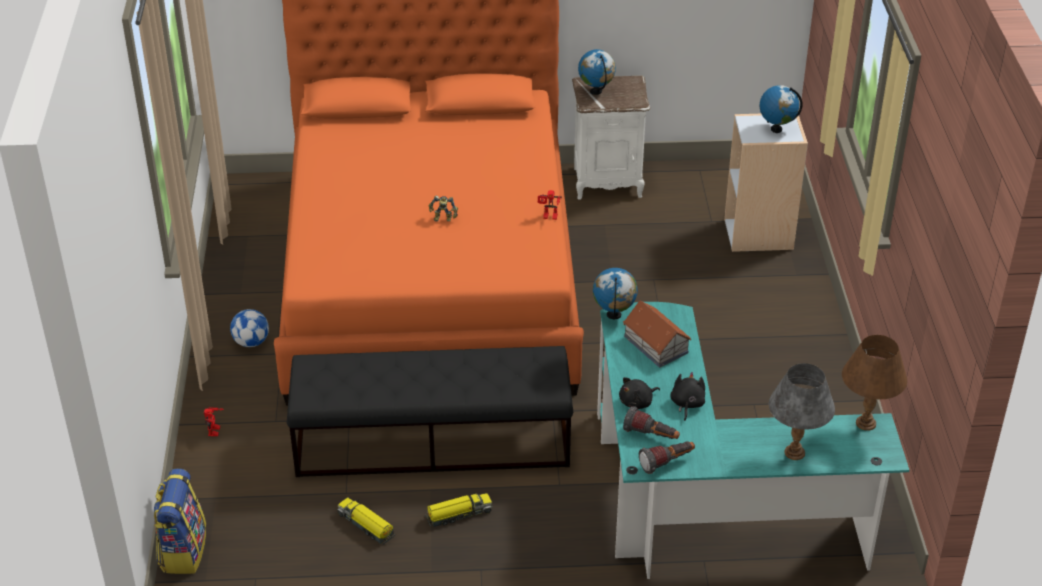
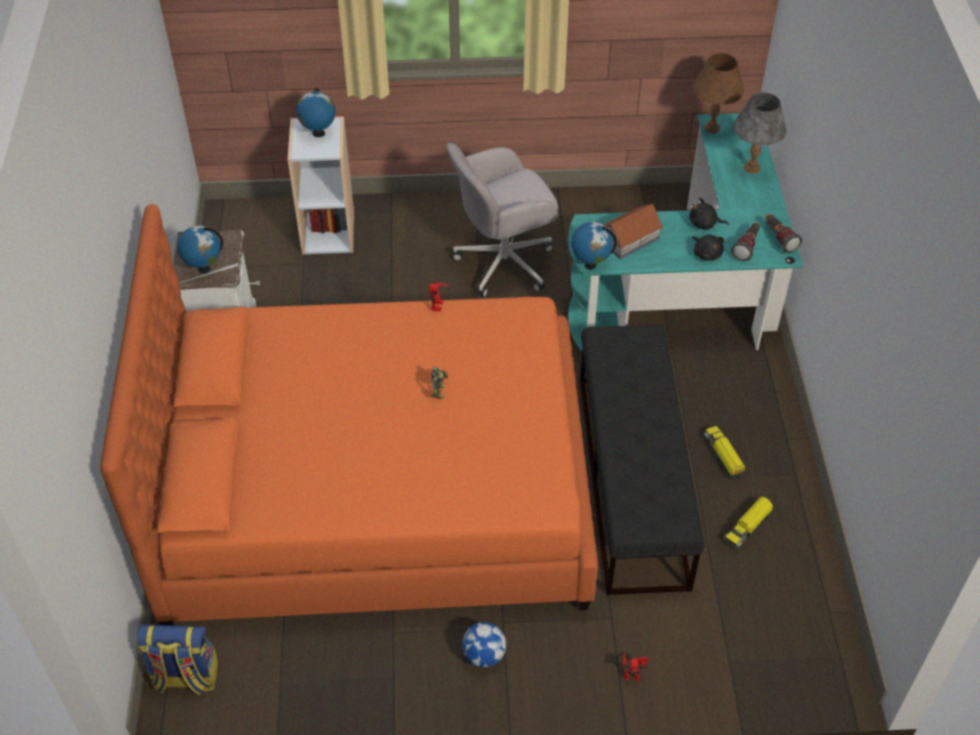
camera: 90 degrees left, 10 degrees up
backpack [153,469,206,574] -> backpack moved to [137,624,218,695]
none -> grey office chair [446,143,558,297]

